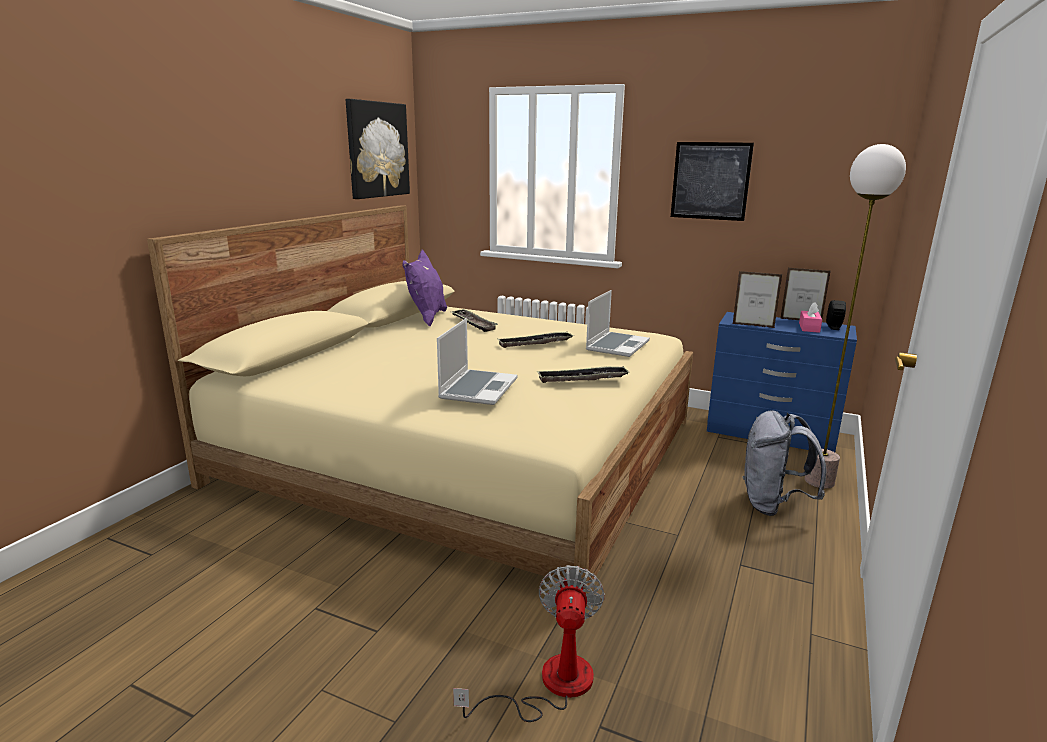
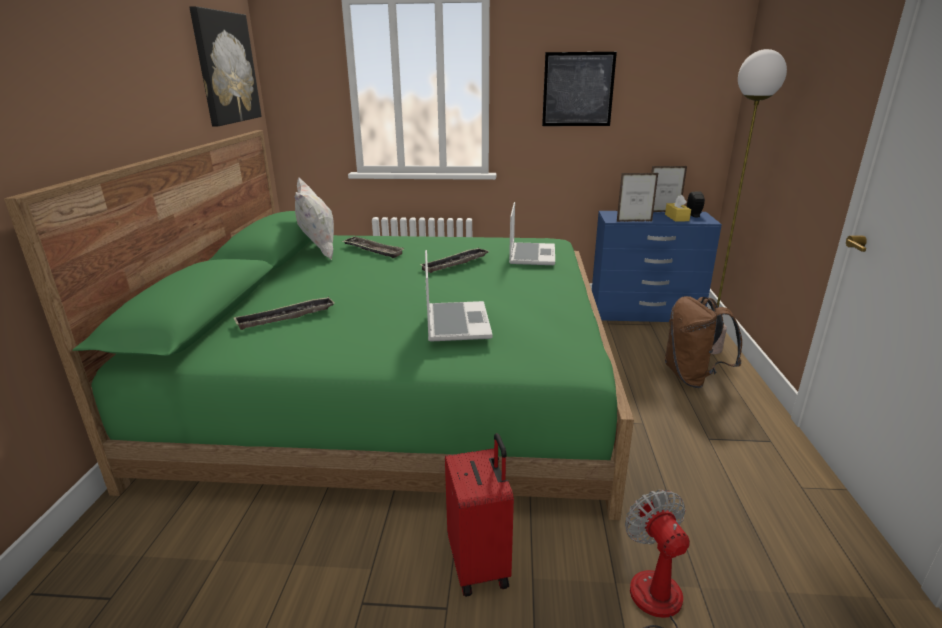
camera: 20 degrees left, 5 degrees up
beige bed [147,205,693,594] -> green bed [4,130,634,520]
purple pillow [402,250,447,326] -> white pillow [295,177,334,259]
tray [537,366,630,383] -> tray moved to [234,297,335,330]
grey backpack [742,410,826,516] -> brown backpack [665,296,742,388]
pink tissue box [799,302,822,333] -> yellow tissue box [665,195,691,222]
none -> red suitcase [445,433,514,597]

